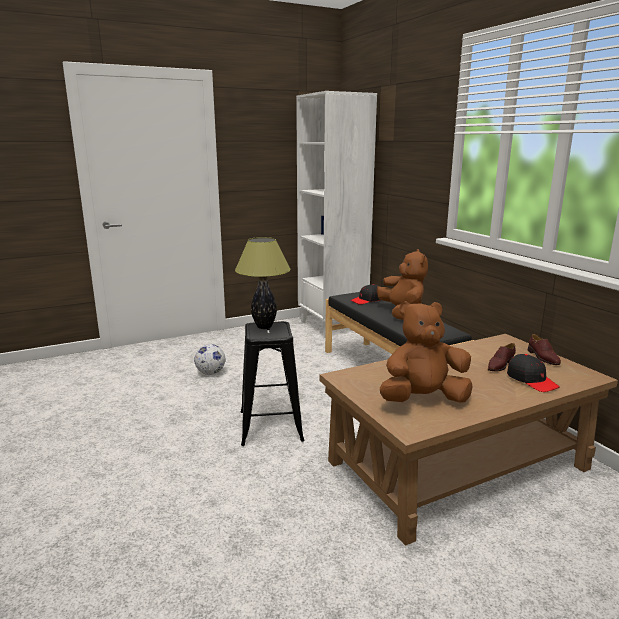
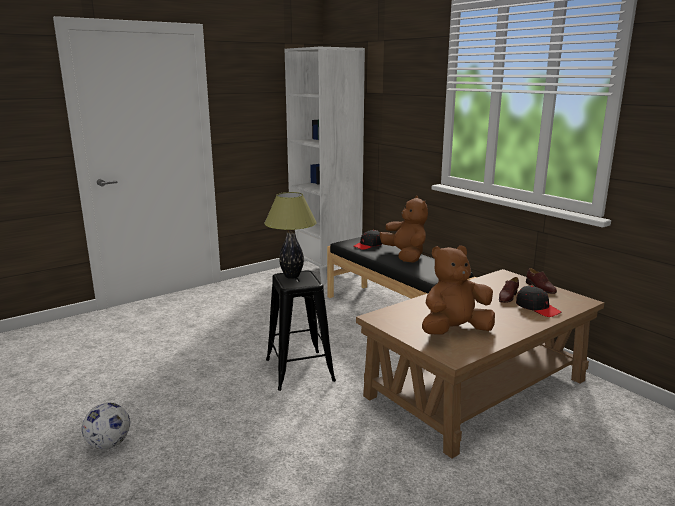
camera: 10 degrees left, 0 degrees up
football [194,344,226,375] -> football moved to [82,403,130,449]

